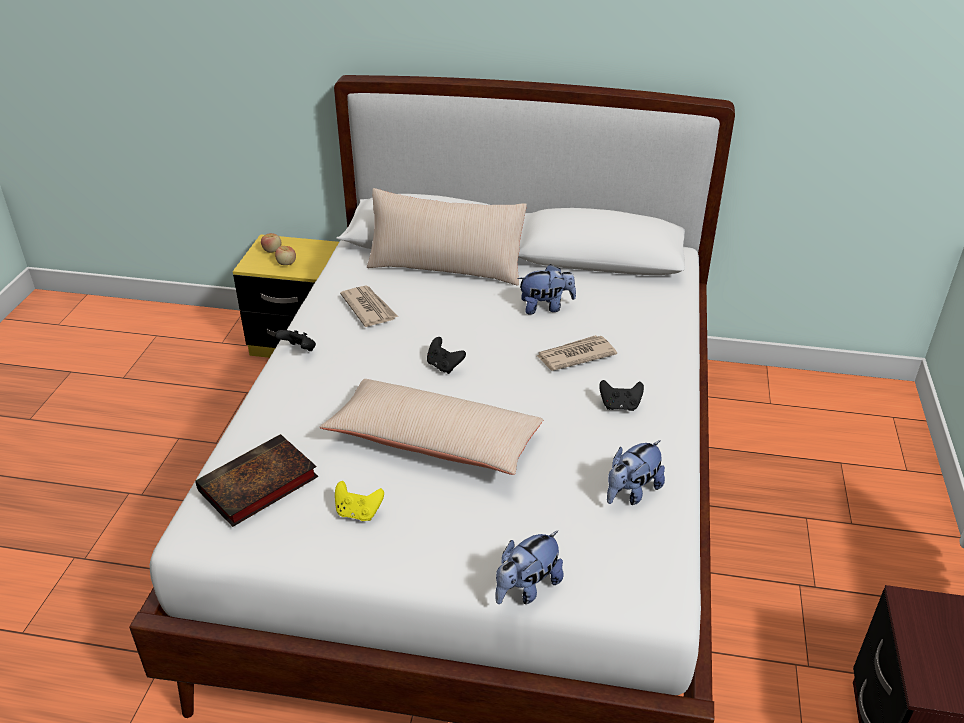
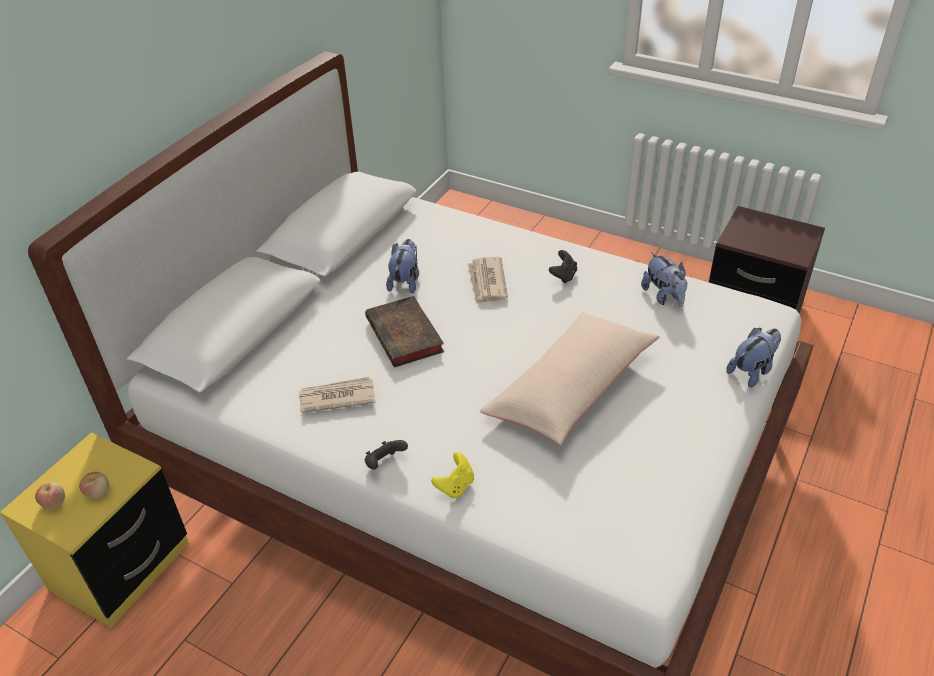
camera: 70 degrees left, 5 degrees up
book [195,434,318,527] -> book moved to [365,296,444,367]
yellow game controller [335,481,384,521] -> yellow game controller moved to [431,452,474,498]
beige pillow [367,188,527,286] -> none
black game controller [427,337,466,374] -> none
plush toy [495,530,563,604] -> plush toy turned 105 degrees counterclockwise [726,328,781,388]

